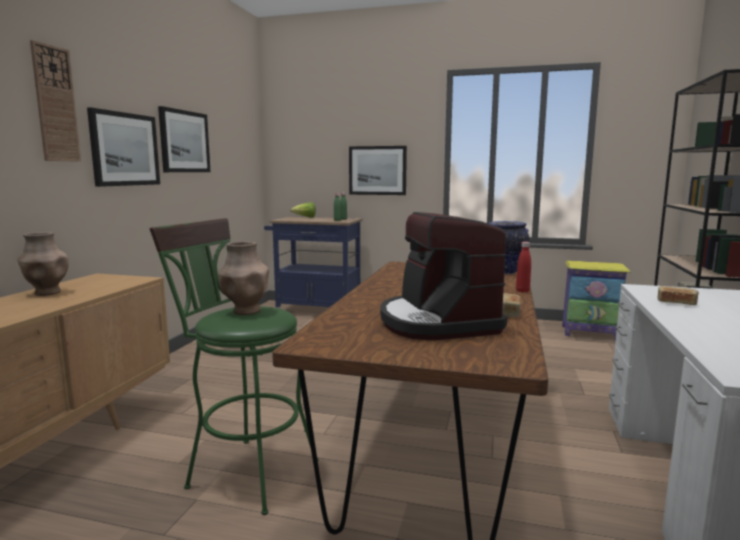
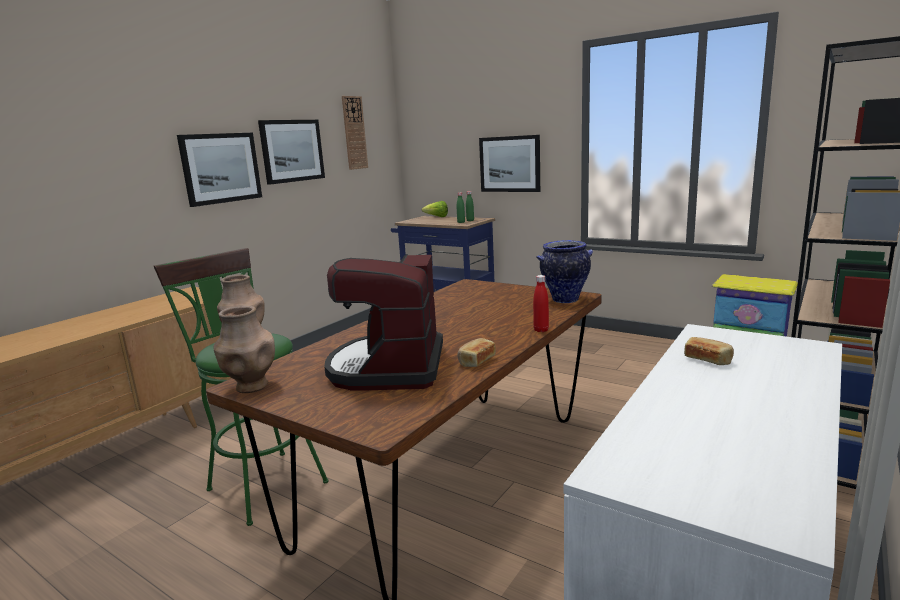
camera: 20 degrees right, 5 degrees up
brown vase [17,232,69,296] -> brown vase moved to [214,306,275,393]
wall clock [30,40,81,162] -> wall clock moved to [342,96,368,170]

